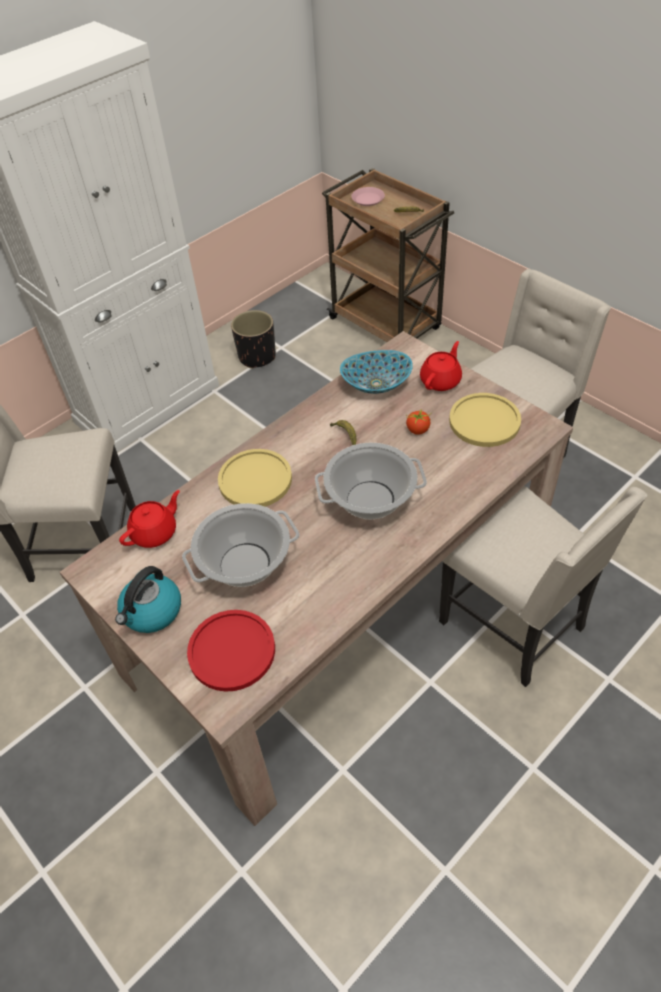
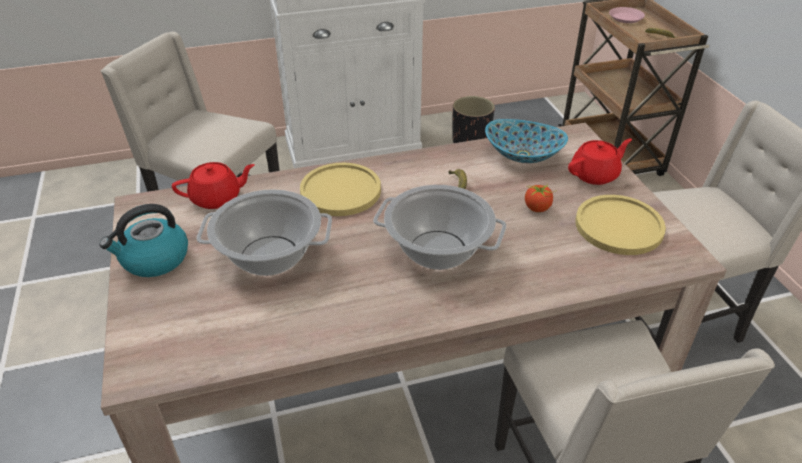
camera: 25 degrees right, 10 degrees down
red plate [187,610,275,691] -> none

